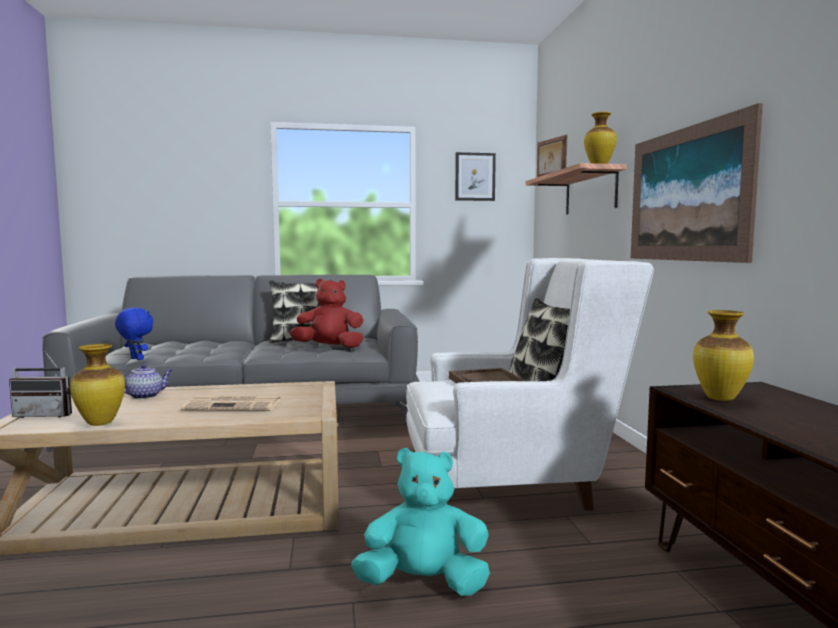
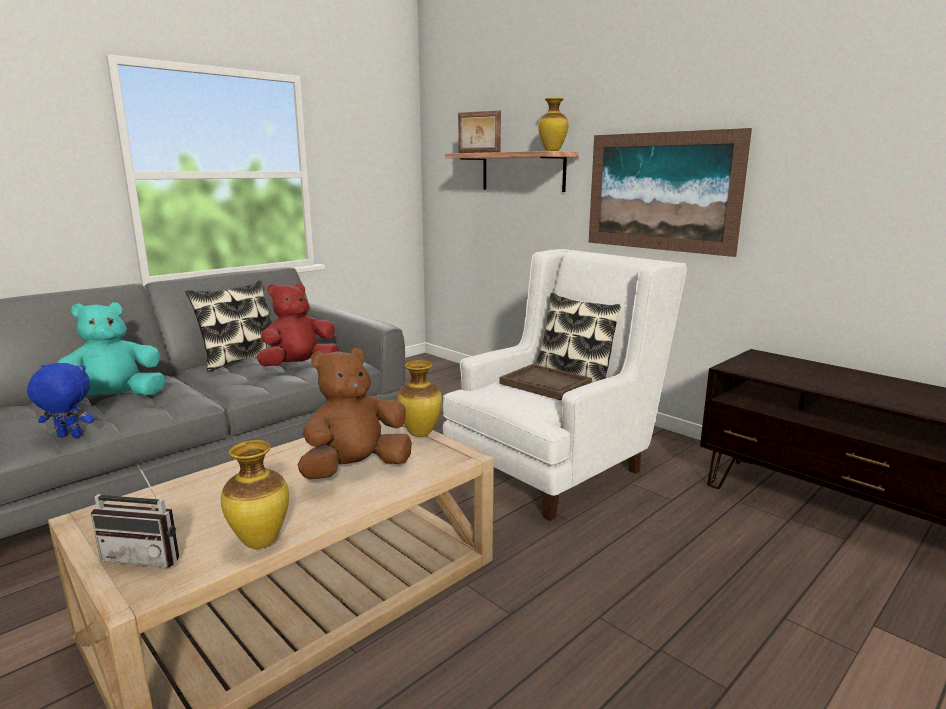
camera: 35 degrees left, 10 degrees up
radio [9,351,72,418] -> radio turned 45 degrees clockwise [91,466,179,568]
teapot [122,364,173,399] -> none
newspaper [181,396,281,411] -> brown plush toy [298,348,412,479]
turquoise plush toy [351,448,490,596] -> turquoise plush toy moved to [57,302,166,395]
picture [455,152,496,201] -> none
vase [693,310,754,401] -> vase moved to [397,360,442,437]

